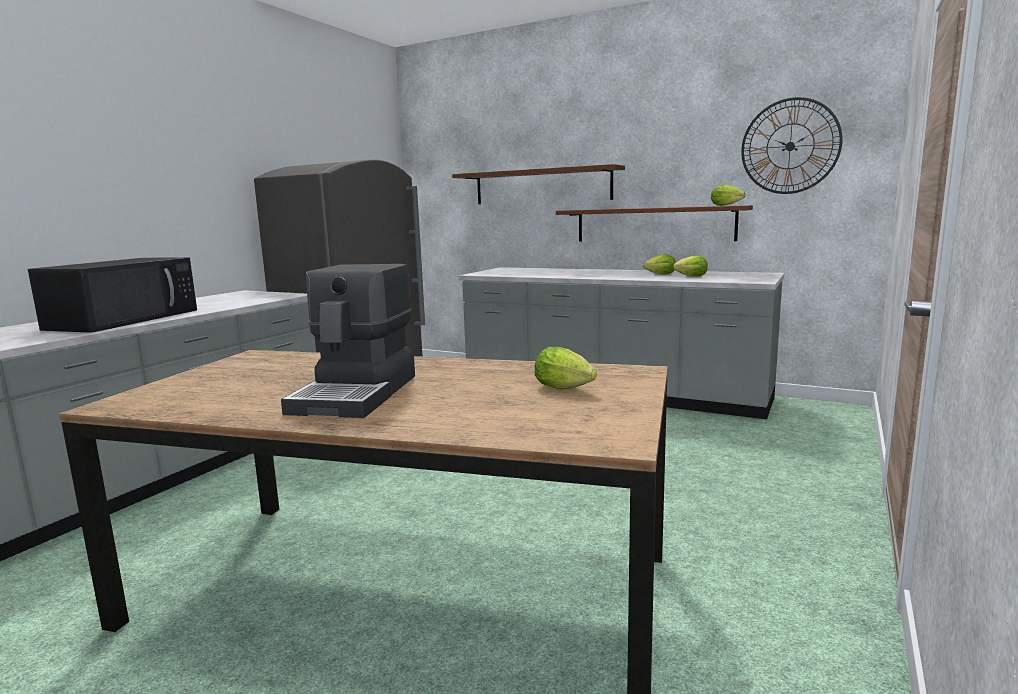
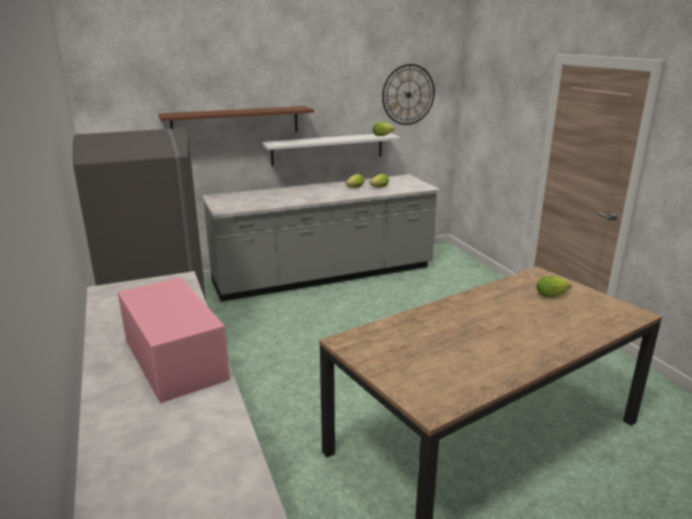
camera: 50 degrees left, 10 degrees up
black microwave [28,257,197,333] -> pink microwave [118,277,230,403]
coffee machine [281,264,415,418] -> none
brown shelf [556,205,753,242] -> white shelf [261,133,400,166]

